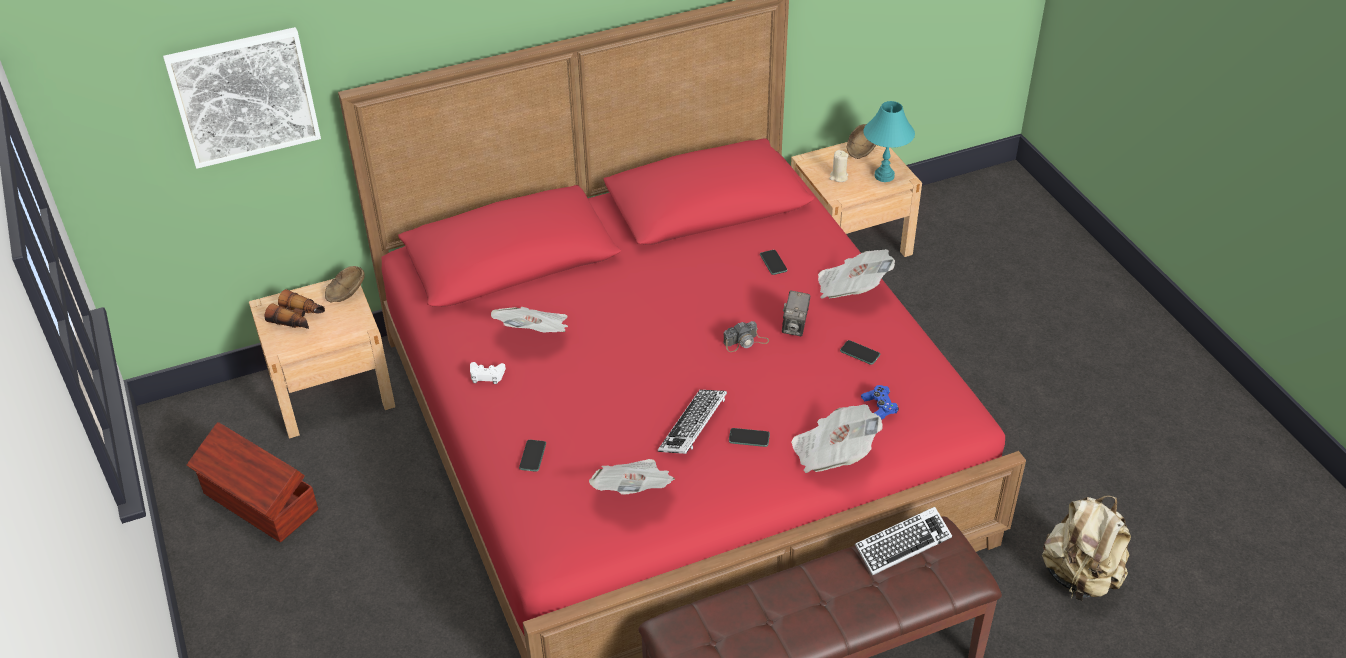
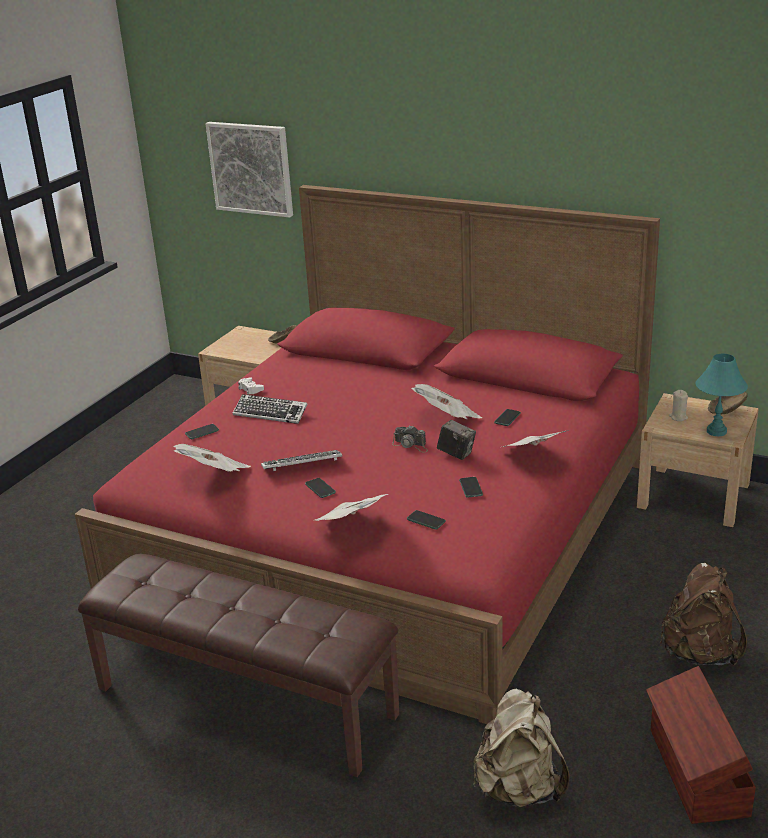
camera: 50 degrees right, 15 degrees down
brown storage box [187,422,318,543] -> brown storage box moved to [646,666,756,824]
binoculars [264,289,325,329] -> none
newspaper [491,307,569,333] -> newspaper moved to [411,384,482,419]
camera [782,290,810,336] -> camera turned 120 degrees counterclockwise [437,420,476,460]
keyboard [855,507,952,576] -> keyboard moved to [233,394,307,424]
blue game controller [861,385,899,420] -> phone [407,510,446,530]
none -> brown backpack [660,563,747,666]

